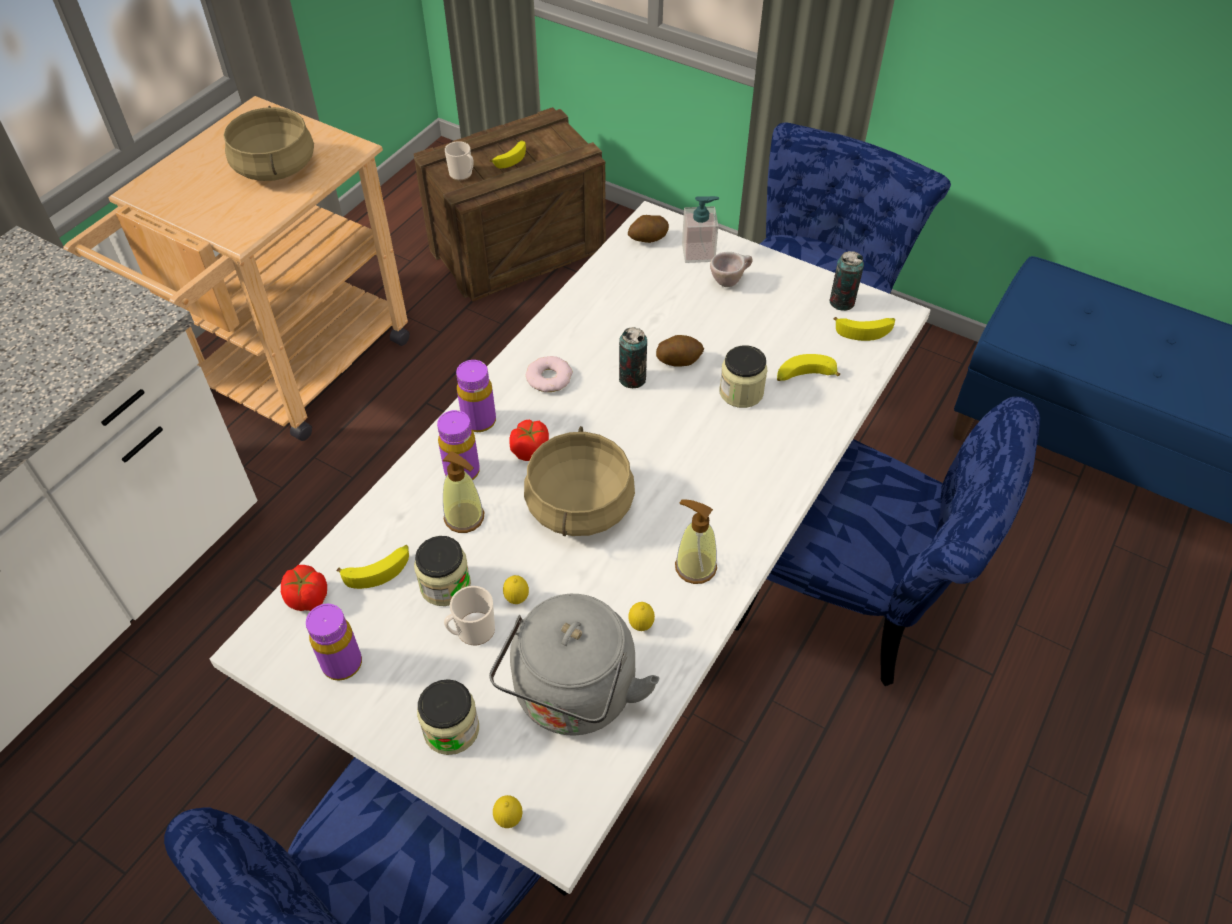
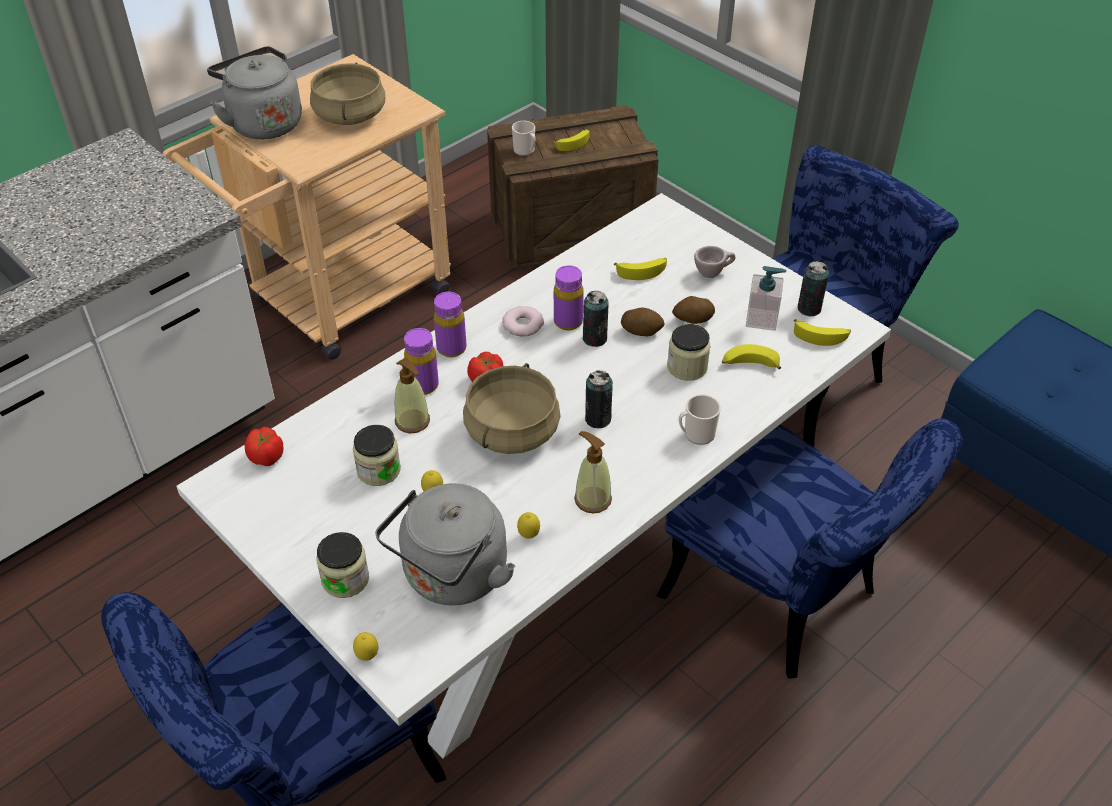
camera: 15 degrees right, 5 degrees down
purple bottle [306,604,362,681] -> purple bottle moved to [554,265,584,330]
banana [337,545,409,589] -> banana moved to [614,258,667,280]
mug [444,586,495,646] -> mug moved to [679,394,721,445]
potato [628,215,669,243] -> potato moved to [672,296,715,324]
soap dispenser [682,196,719,263] -> soap dispenser moved to [746,266,786,331]
none -> grey kettle [207,46,302,139]
none -> can [585,370,613,428]

